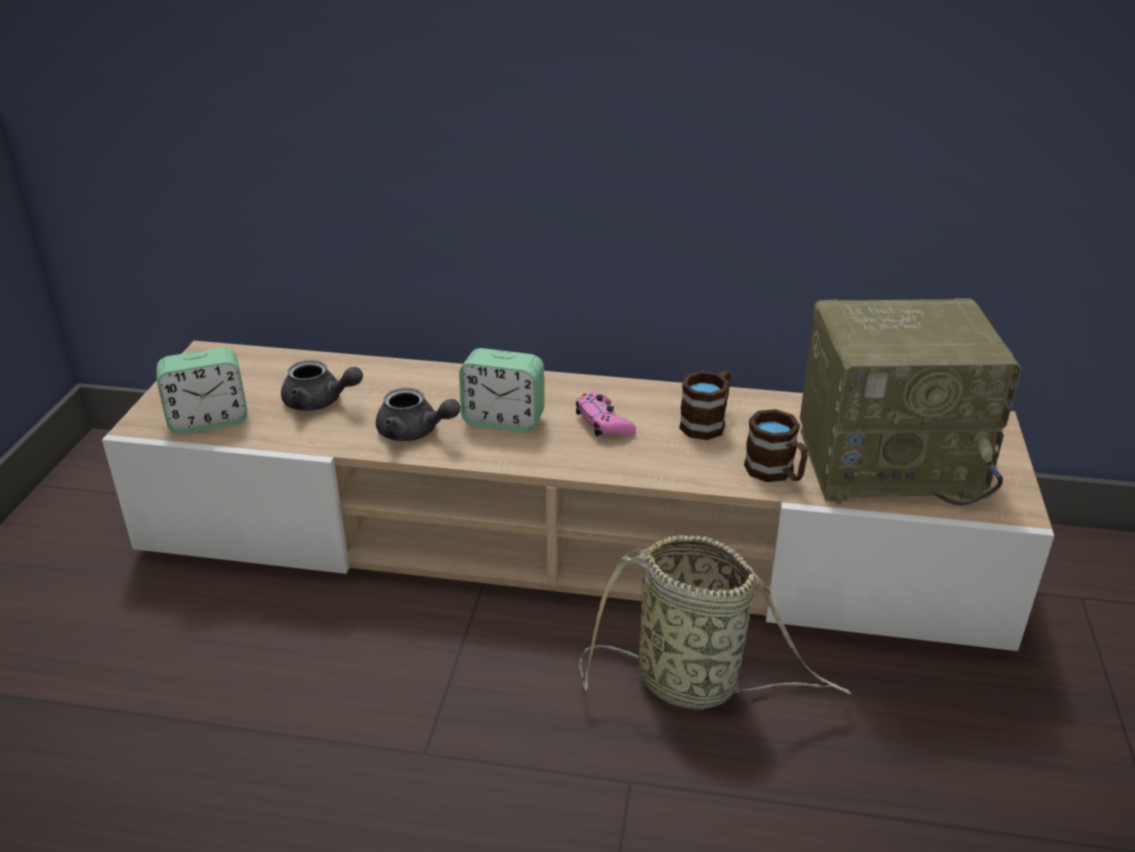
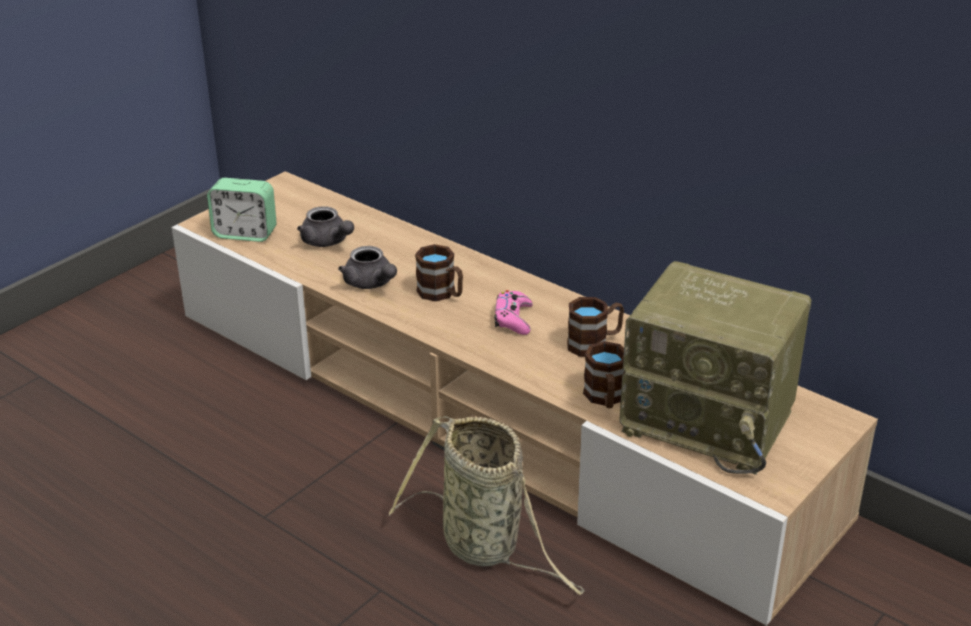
camera: 30 degrees right, 0 degrees up
alarm clock [459,348,544,433] -> brown mug [415,244,463,301]

